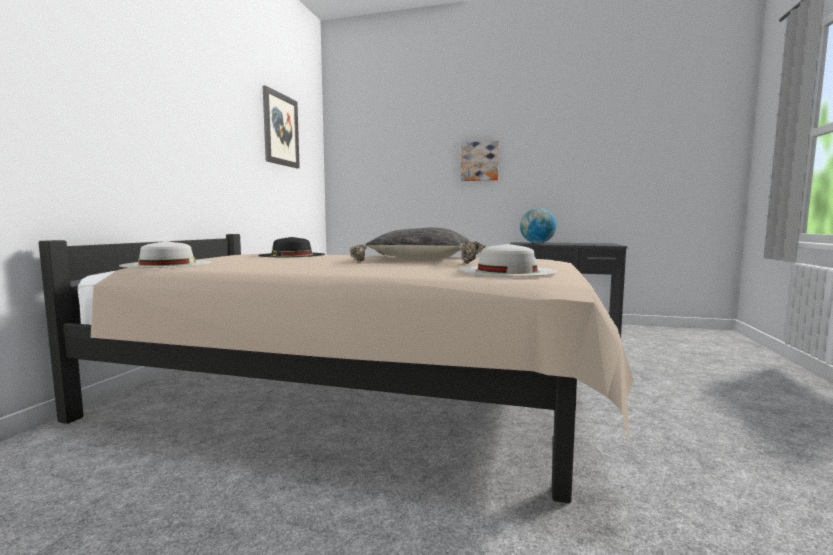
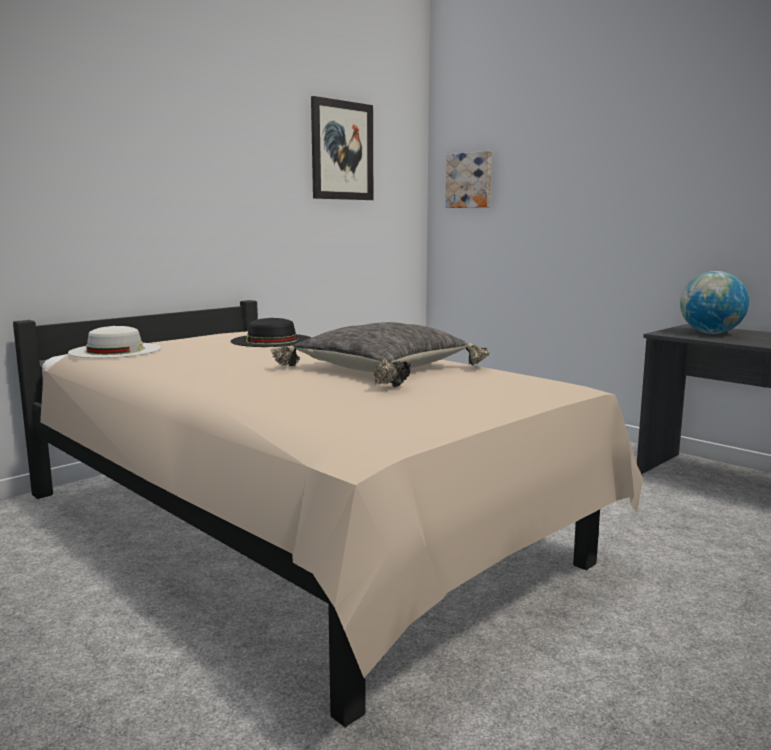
camera: 30 degrees right, 5 degrees up
white hat [459,244,557,277] -> none
picture [460,141,499,181] -> picture moved to [445,151,492,208]

